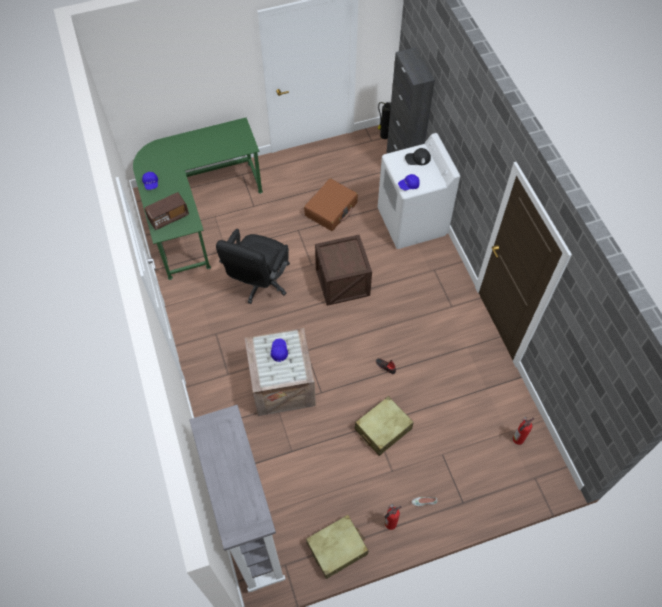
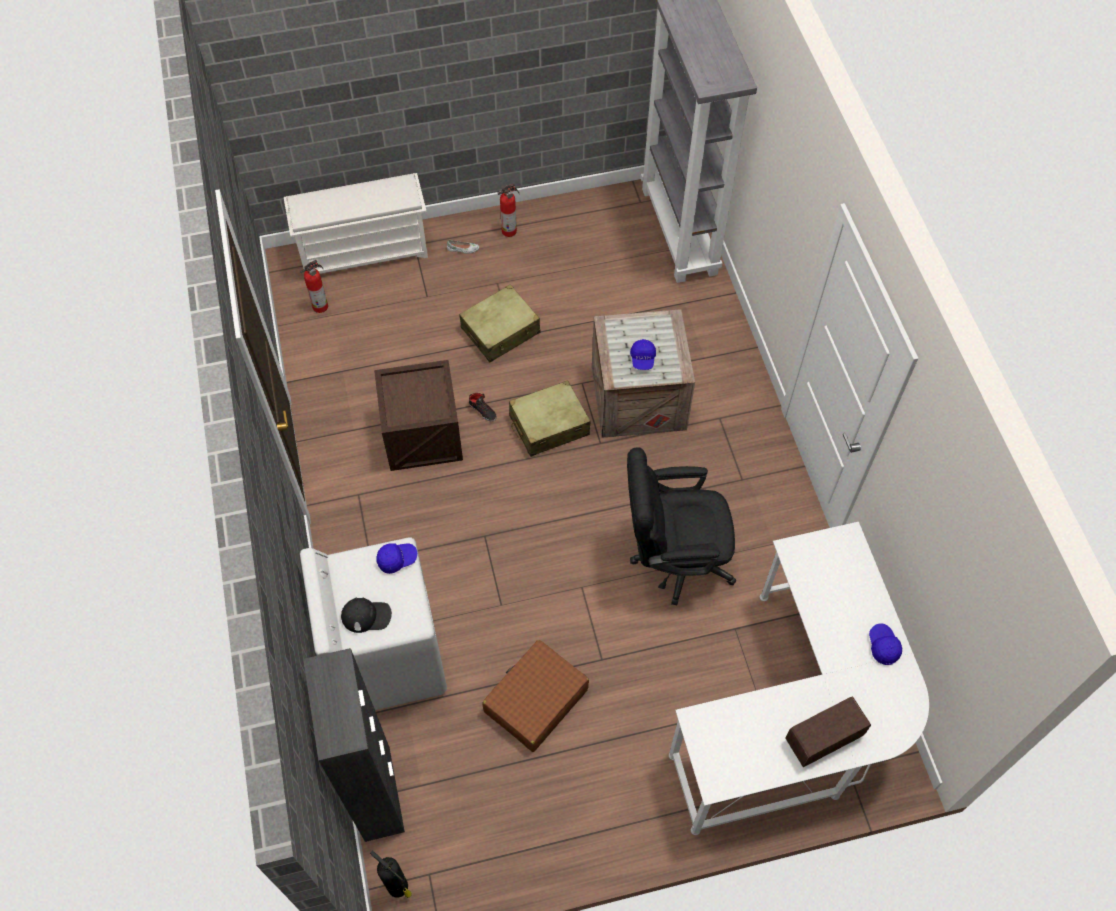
camera: 175 degrees left, 0 degrees up
green desk [133,118,263,280] -> white desk [669,522,929,835]
radio [144,192,189,230] -> radio moved to [785,696,871,767]
black office chair [216,229,290,304] -> black office chair turned 120 degrees counterclockwise [627,447,736,605]
beige suitcase [306,515,368,579] -> beige suitcase moved to [509,380,590,457]
crate [315,235,372,306] -> crate moved to [374,360,463,471]
none -> white shoe rack [284,173,428,274]

